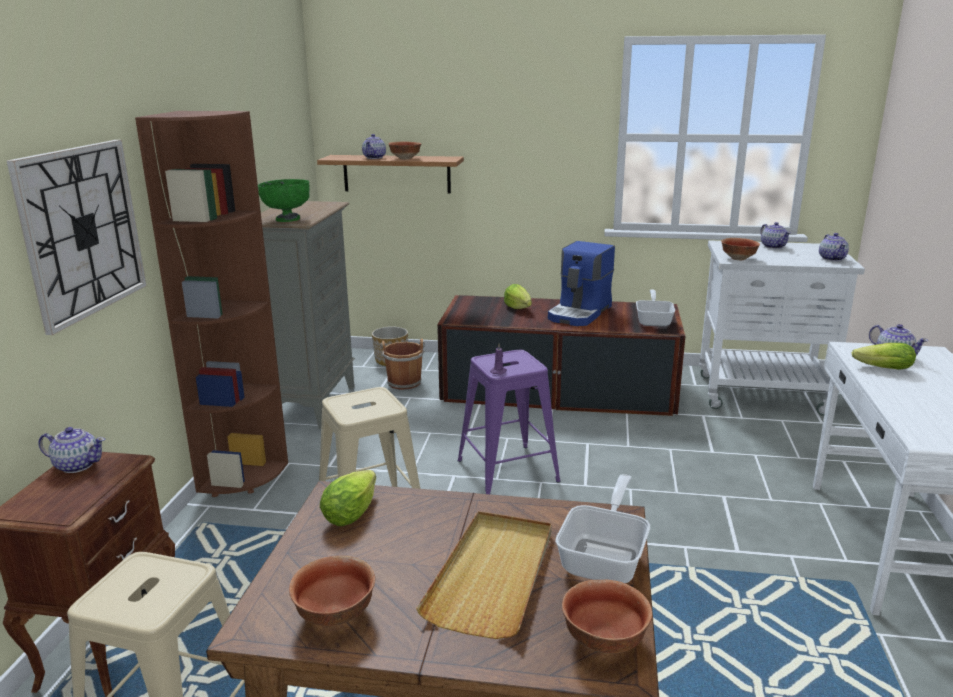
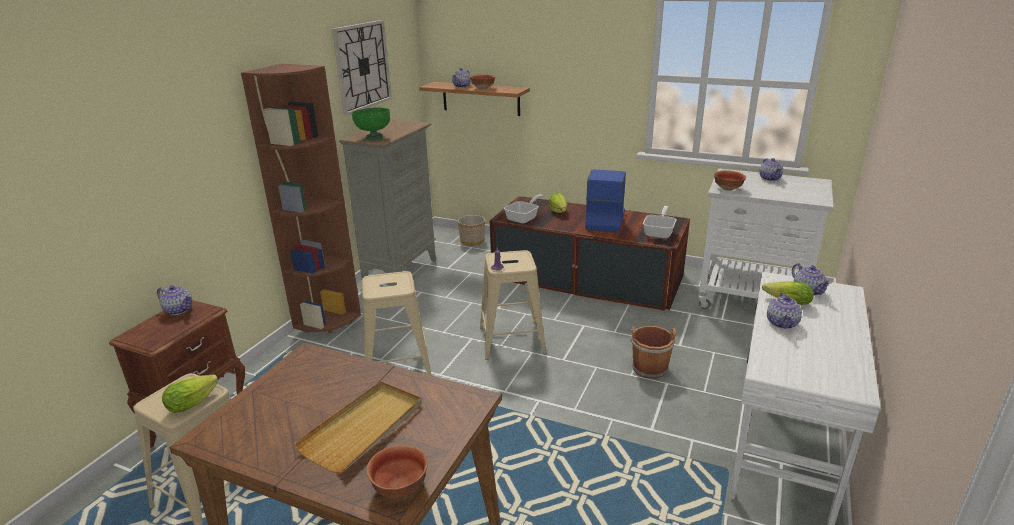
camera: 15 degrees right, 5 degrees up
wall clock [7,140,147,335] -> wall clock moved to [332,20,392,116]
bowl [289,556,375,626] -> none
lettuce [320,470,376,526] -> lettuce moved to [162,374,218,413]
brown bucket [380,339,425,390] -> brown bucket moved to [629,326,676,379]
purple stool [458,350,560,494] -> beige stool [480,250,546,360]
coffee machine [548,241,615,326] -> coffee machine turned 150 degrees clockwise [585,169,626,232]
frying pan [555,474,650,584] -> frying pan moved to [504,194,543,224]
teapot [819,233,849,261] -> teapot moved to [767,292,802,329]

